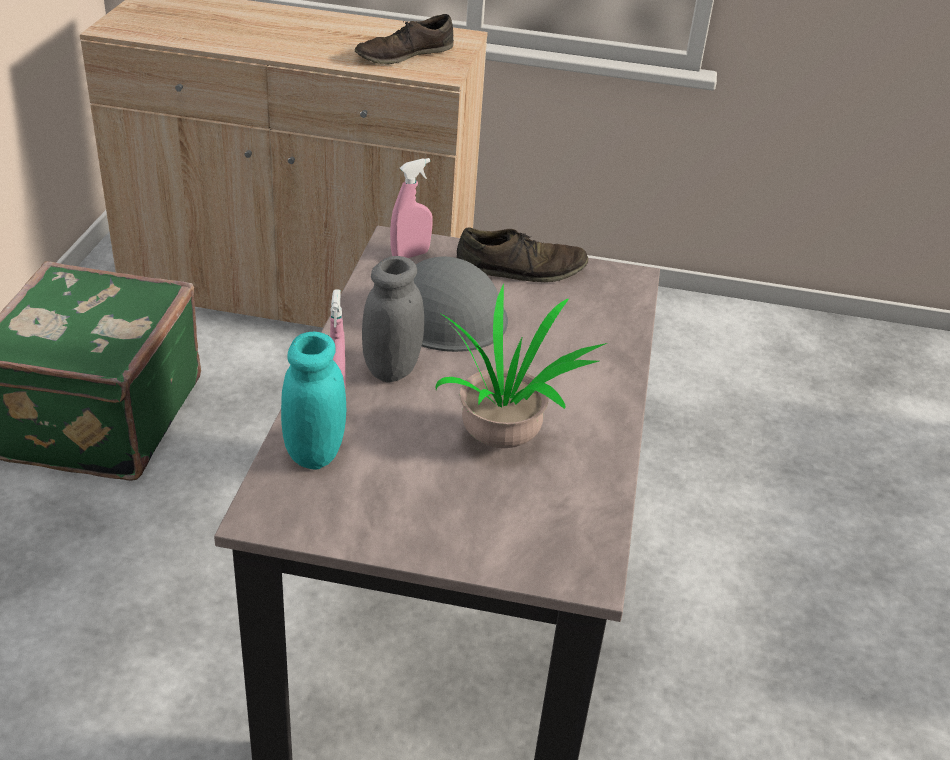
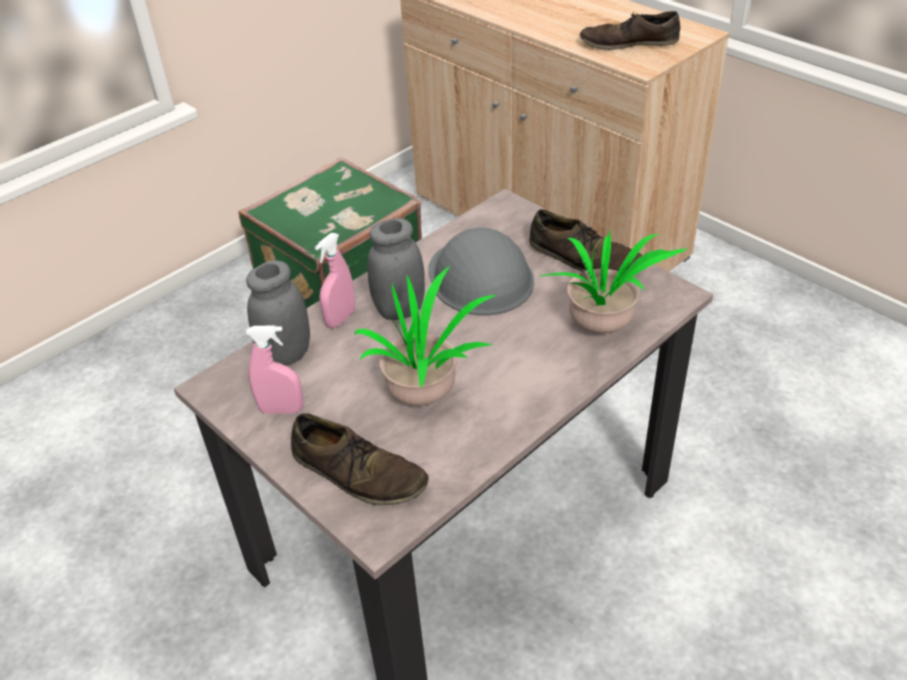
camera: 40 degrees right, 5 degrees up
turquoise jar [281,332,346,469] -> grey jar [246,260,310,366]
pink spray bottle [390,158,432,258] -> pink spray bottle moved to [246,325,303,414]
none -> brown shoe [291,413,429,505]
none -> potted plant [539,231,688,333]

